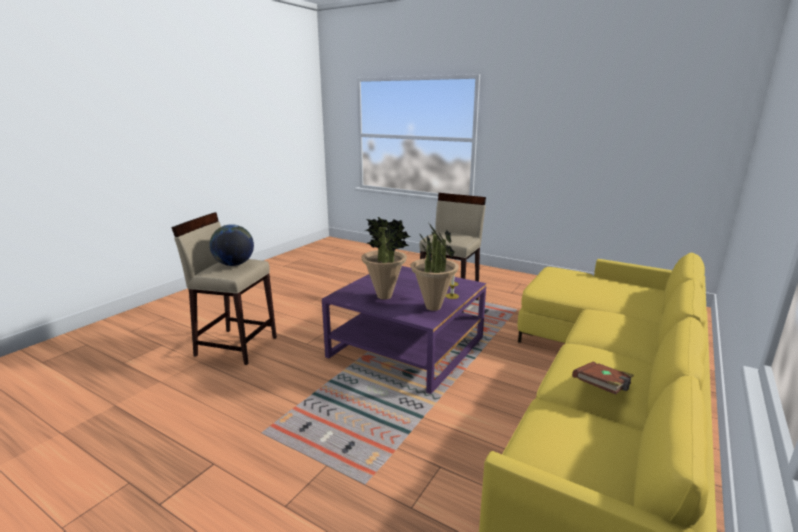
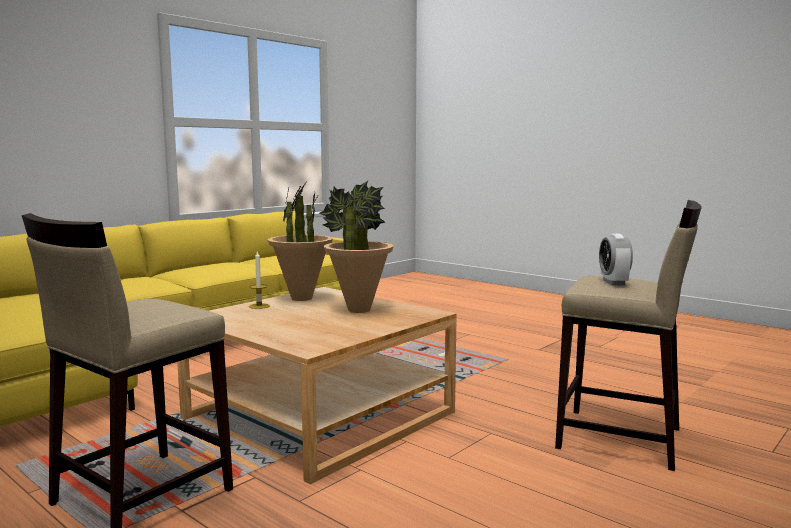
camera: 170 degrees left, 10 degrees down
globe [210,224,254,266] -> alarm clock [599,234,633,285]
purple coffee table [322,266,487,394] -> beige coffee table [177,287,457,484]
brown book [572,362,634,395] -> none

